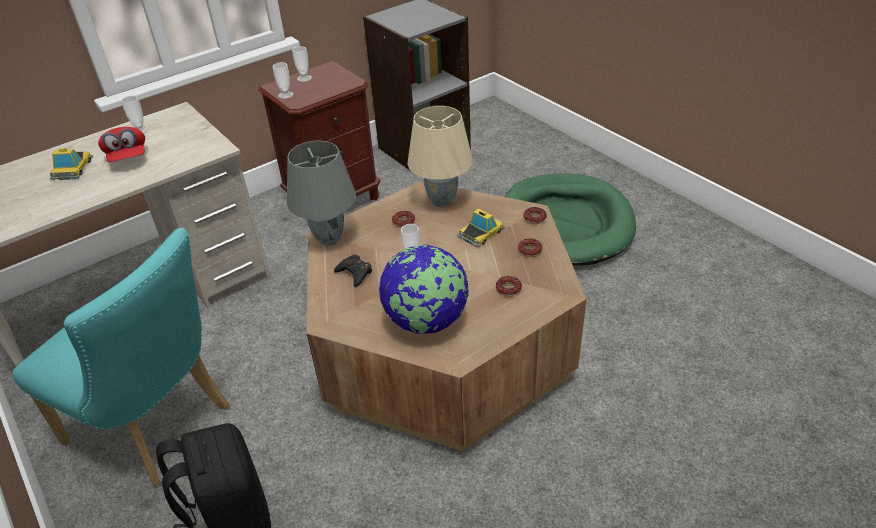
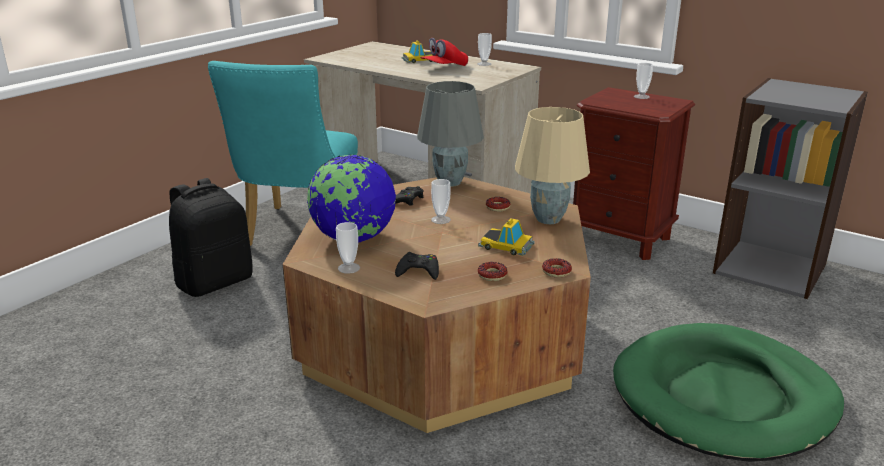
camera: 70 degrees right, 15 degrees down
cup [273,62,293,99] -> cup moved to [336,222,360,274]
donut [496,276,522,296] -> black game controller [395,252,439,280]

